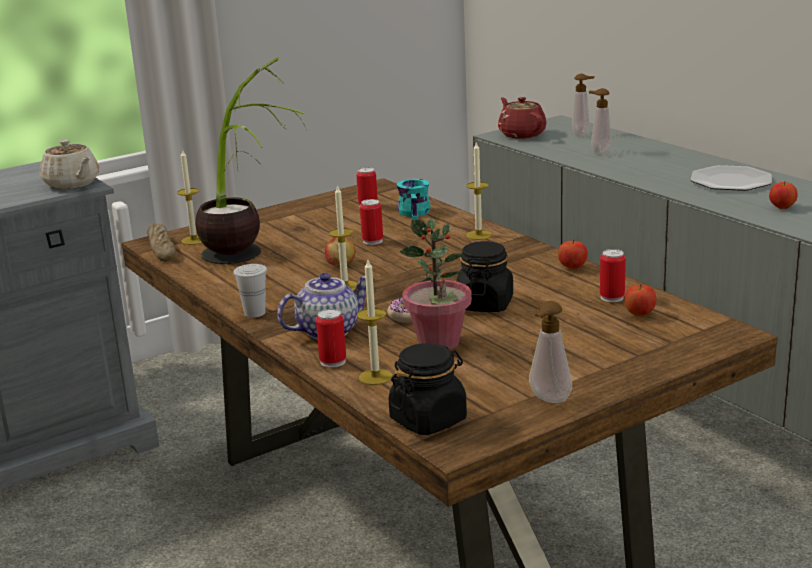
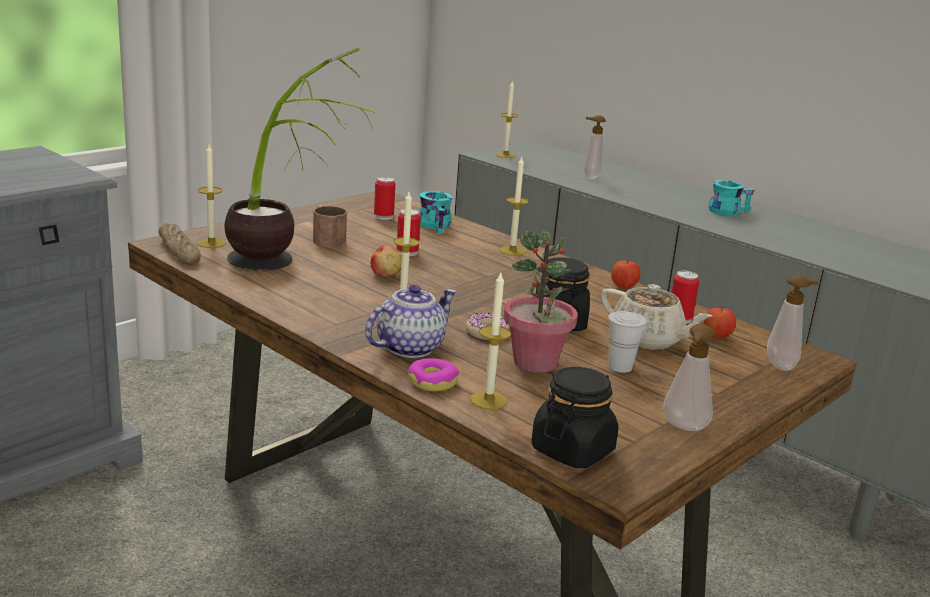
camera: 15 degrees left, 0 degrees up
beige teapot [40,140,99,189] -> beige teapot moved to [601,284,712,350]
white cup [233,264,267,318] -> white cup moved to [608,311,647,373]
can [316,309,346,368] -> donut [408,358,459,392]
red teapot [498,97,546,138] -> candle [496,80,518,158]
soap dispenser [572,74,595,137] -> soap dispenser moved to [767,275,819,371]
plate [691,165,772,191] -> turquoise mug [709,180,754,216]
apple [769,182,797,209] -> none
none -> brown mug [313,205,347,248]

